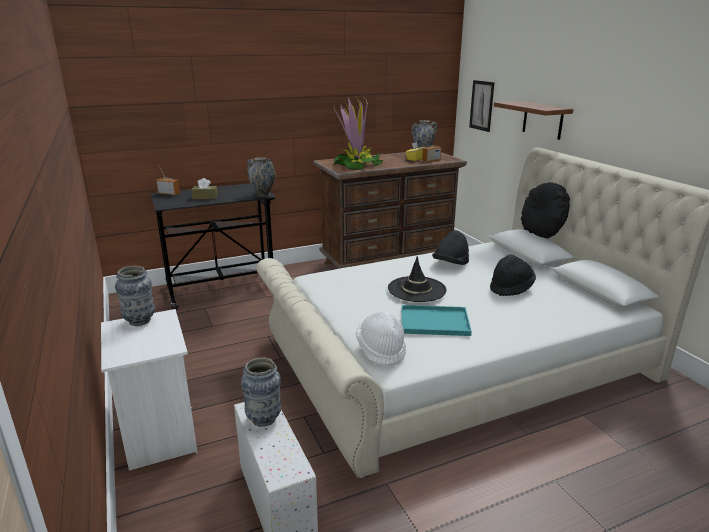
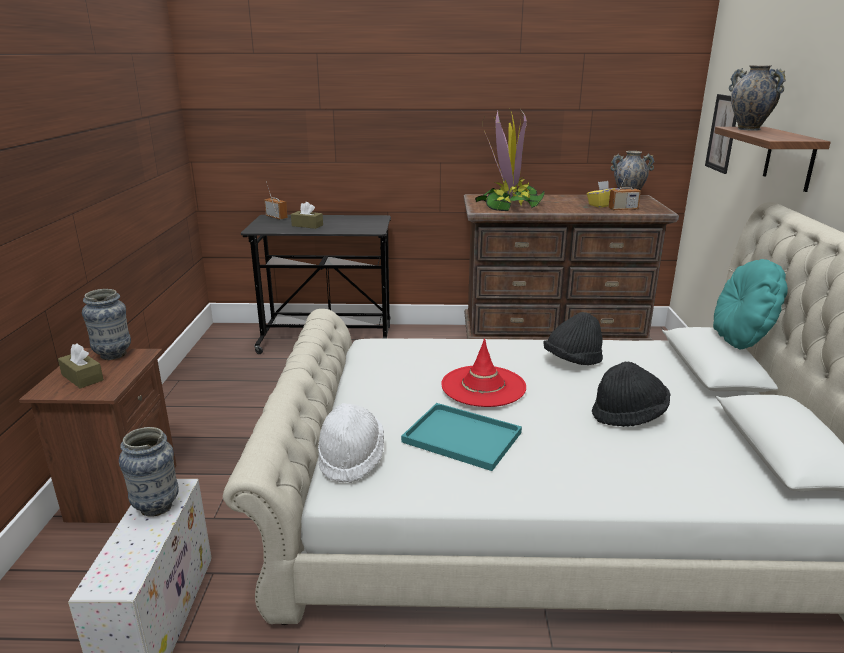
camera: 25 degrees right, 0 degrees up
white nightstand [101,309,198,471] -> brown nightstand [19,348,177,523]
vase [247,157,276,197] -> vase moved to [729,65,786,131]
black hat [388,256,447,302] -> red hat [441,338,526,407]
black pillow [521,182,570,239] -> turquoise pillow [713,259,788,349]
none -> brown tissue box [58,343,104,389]

